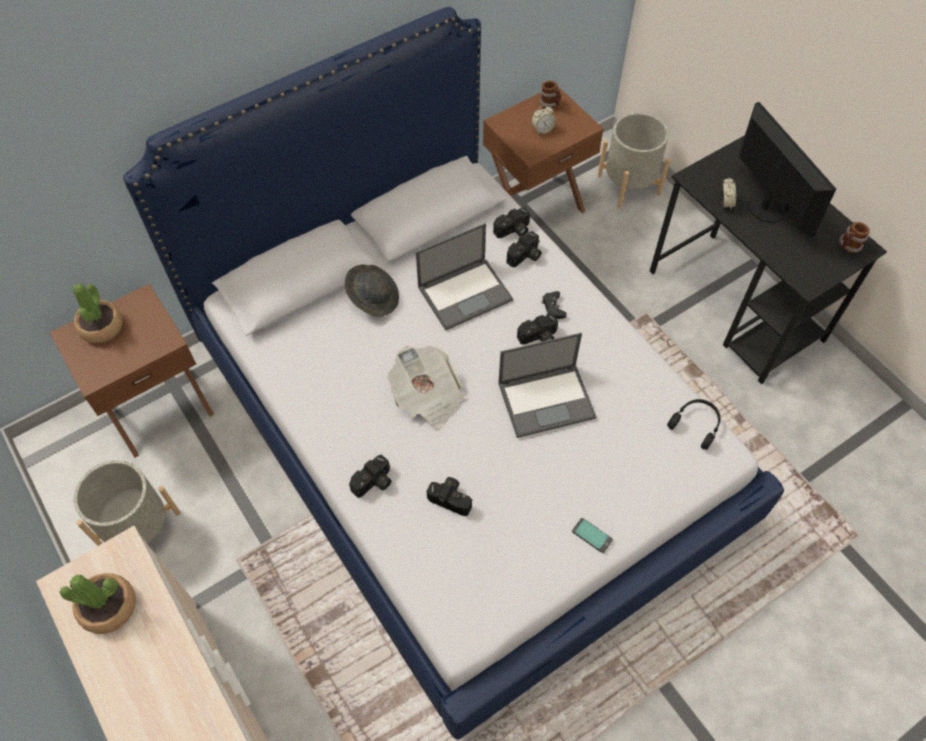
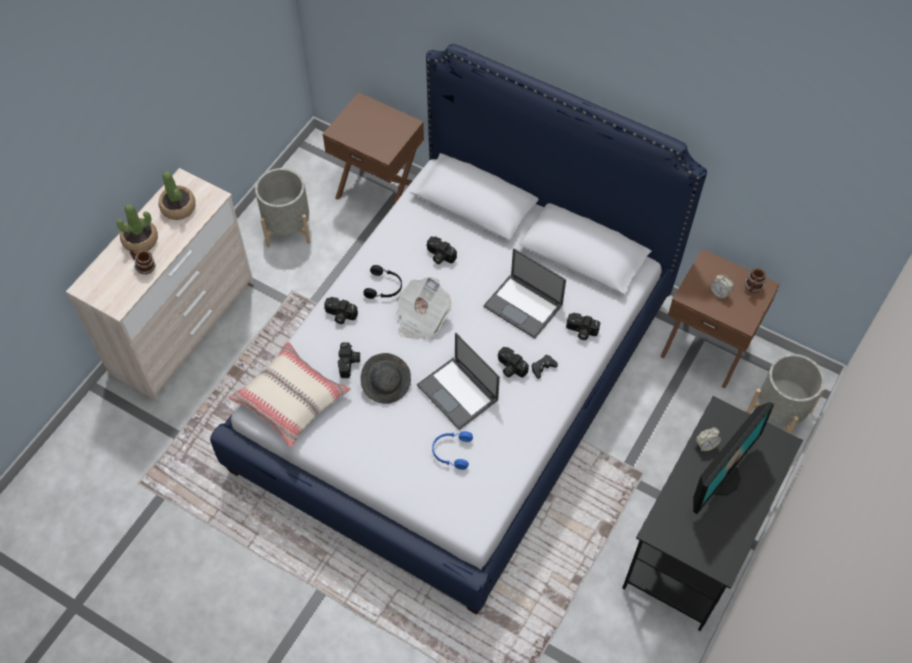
camera: 65 degrees right, 0 degrees up
potted plant [72,283,123,343] -> potted plant moved to [117,204,158,252]
grey hat [345,264,399,317] -> grey hat moved to [361,353,411,404]
camera [493,208,530,238] -> camera moved to [426,236,457,264]
phone [572,518,613,553] -> none
black headphones [667,399,720,450] -> black headphones moved to [364,265,402,299]
mug [839,222,870,253] -> mug moved to [130,248,156,275]
none -> beige pillow [228,341,351,448]
none -> blue headphones [432,431,473,470]

